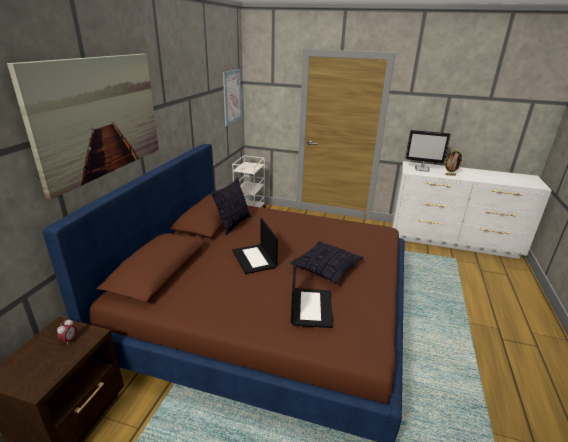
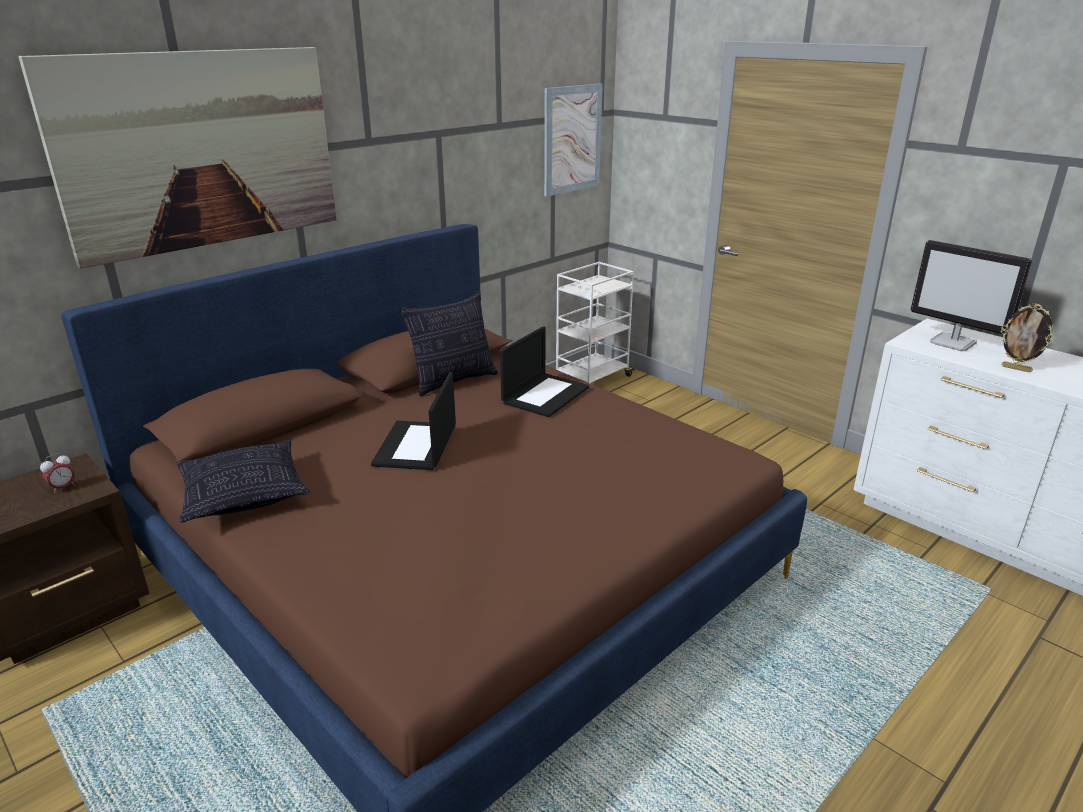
camera: 30 degrees right, 0 degrees up
pillow [290,241,363,284] -> pillow moved to [177,440,310,523]
laptop [291,259,333,328] -> laptop moved to [500,326,589,417]

